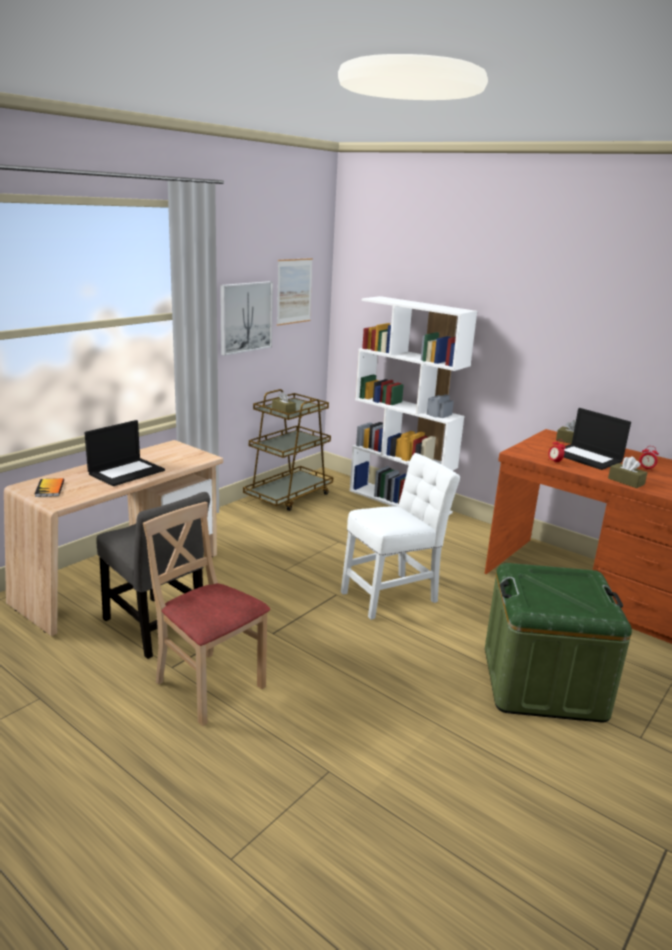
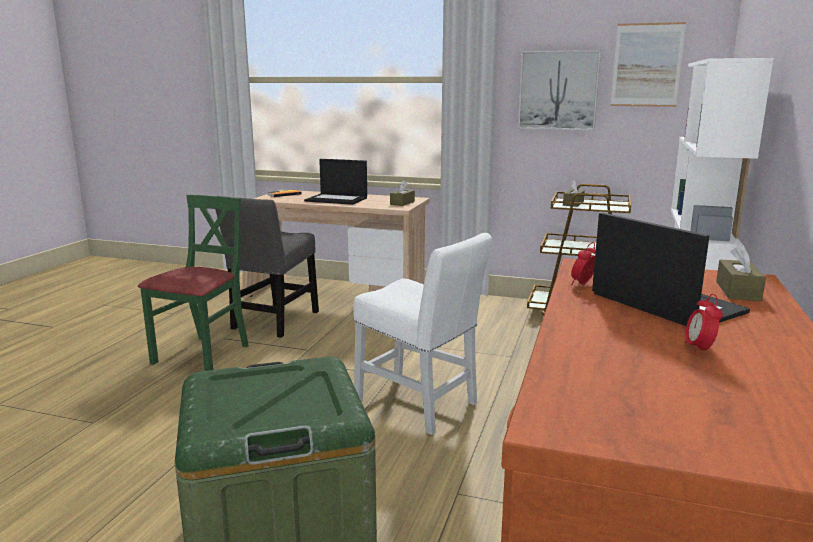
camera: 70 degrees right, 5 degrees down
beige chair [143,502,270,726] -> green chair [138,195,249,371]
laptop [564,408,631,470] -> laptop turned 120 degrees clockwise [592,212,750,326]
brown tissue box [608,456,648,488] -> brown tissue box moved to [390,180,415,206]

